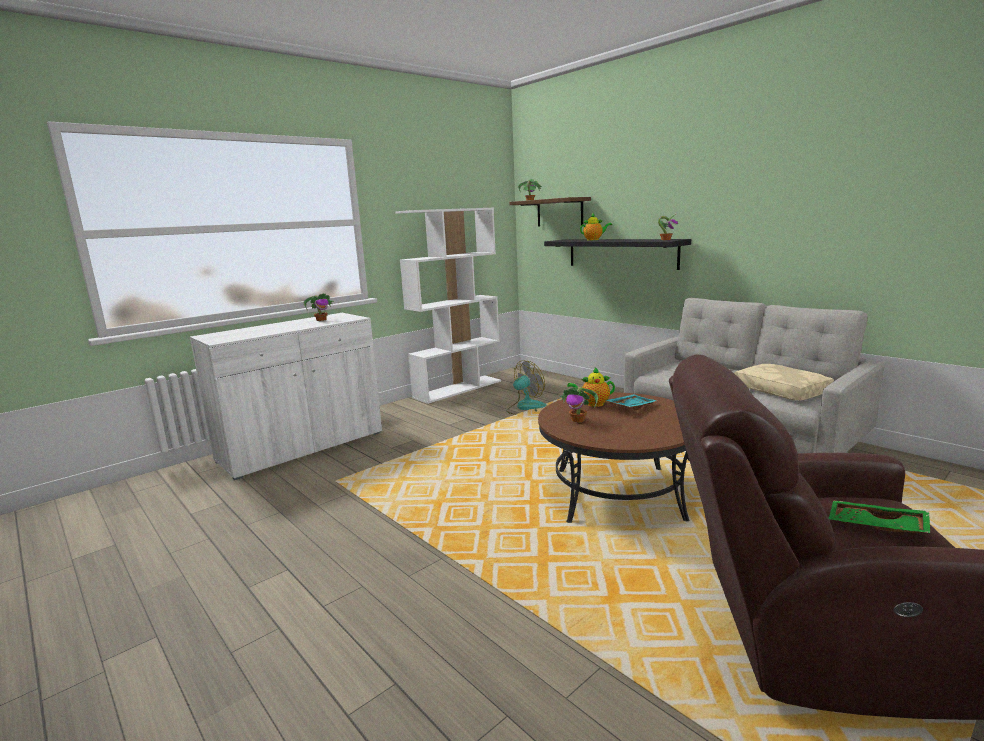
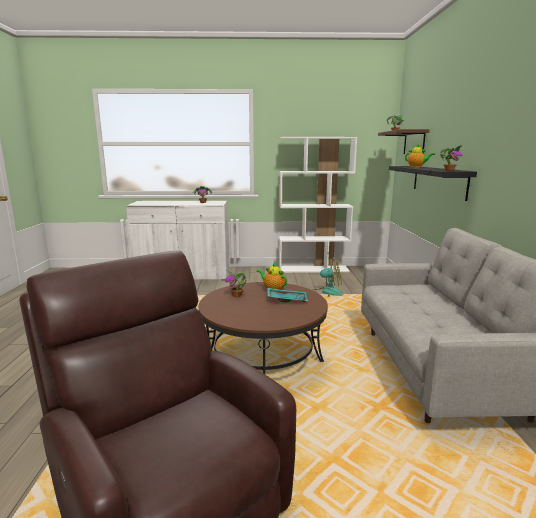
camera: 40 degrees right, 0 degrees up
beige pillow [734,364,834,401] -> none
green tray [829,501,930,534] -> none

